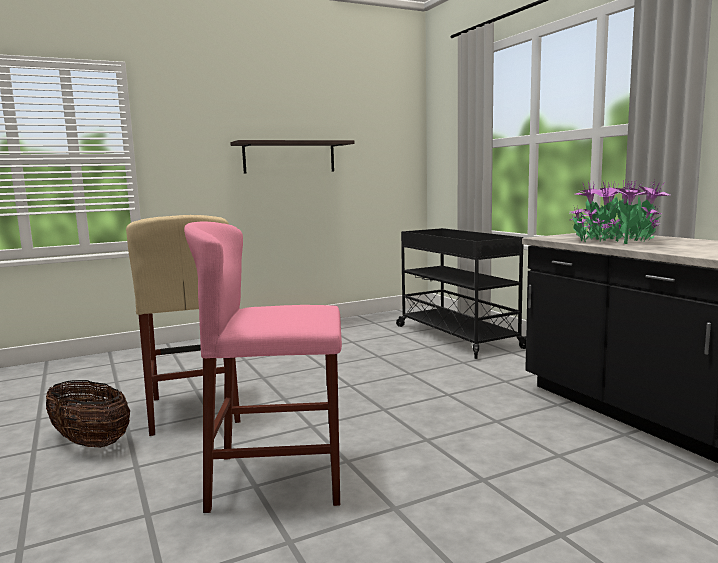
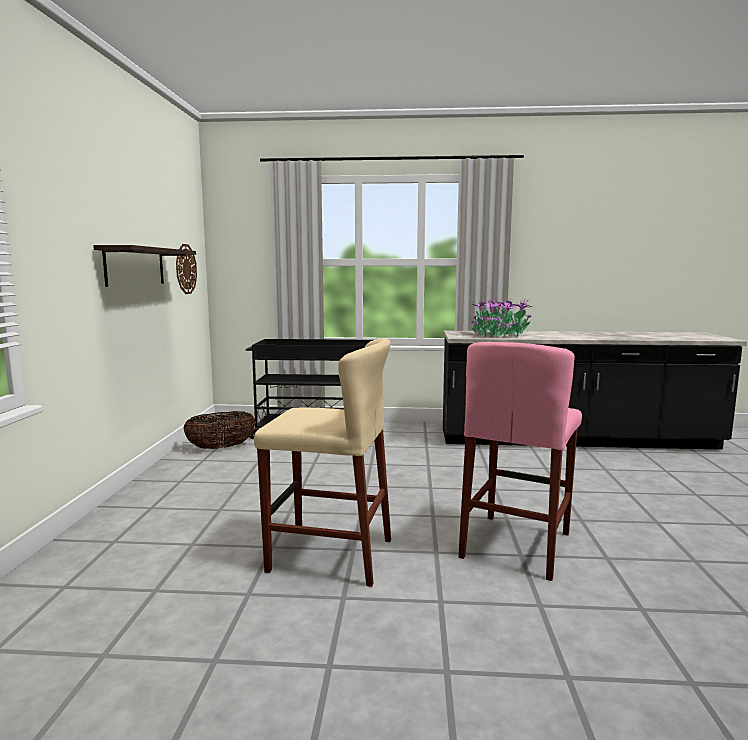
camera: 60 degrees left, 0 degrees up
basket [46,380,130,448] -> basket moved to [183,411,256,449]
none -> wall clock [176,244,197,294]

